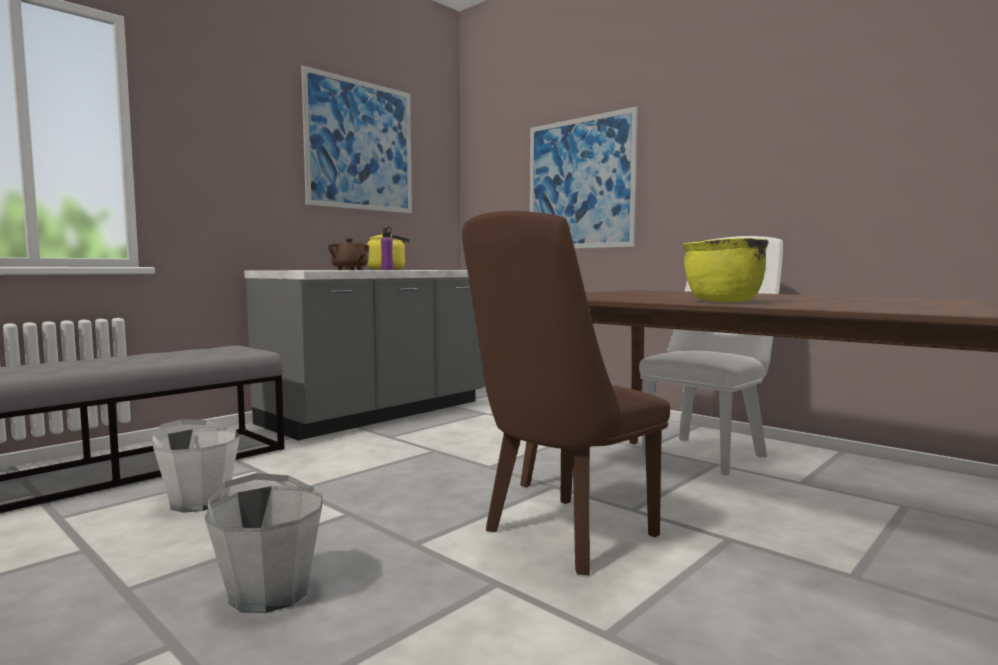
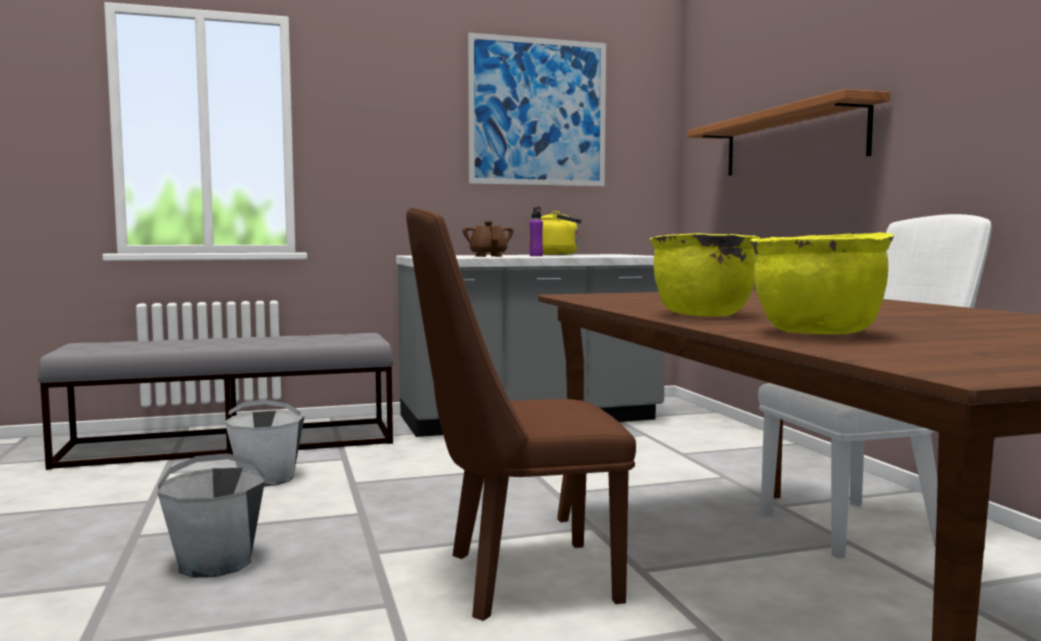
camera: 30 degrees right, 0 degrees up
picture [530,106,638,248] -> shelf [687,89,890,176]
none -> yellow cooking pot [750,232,894,334]

